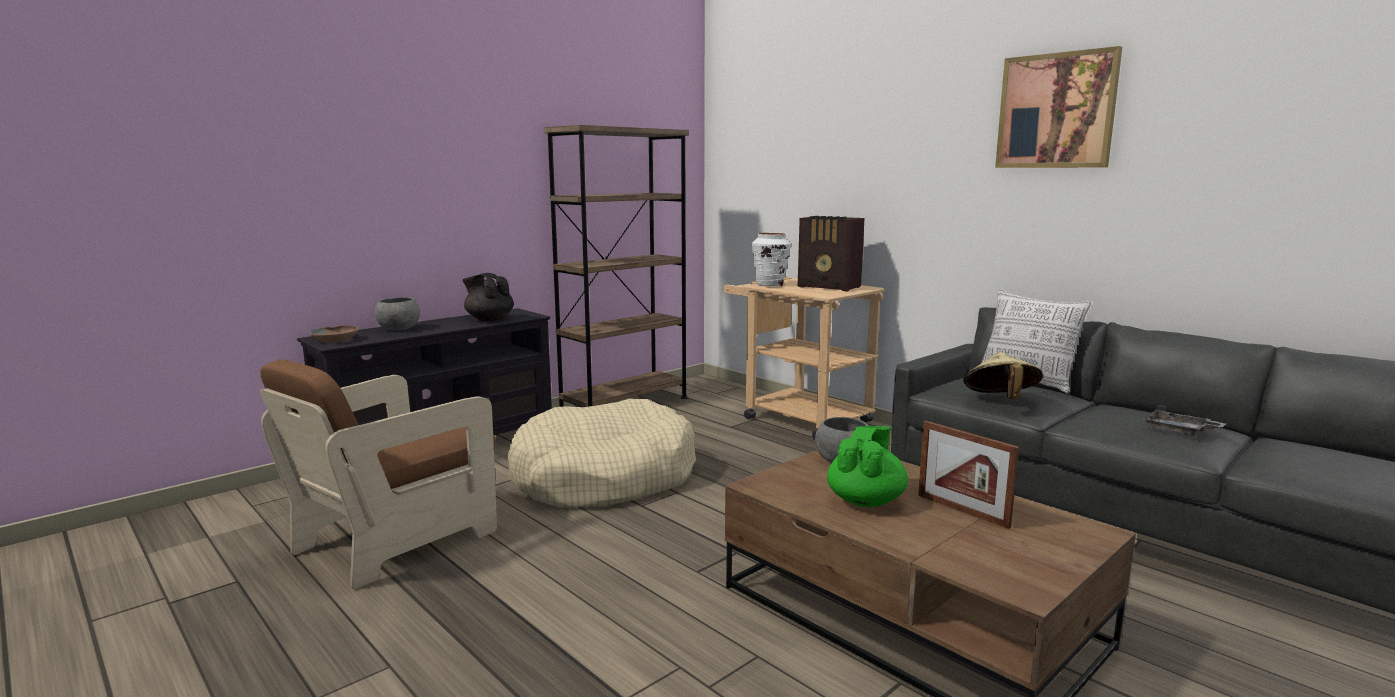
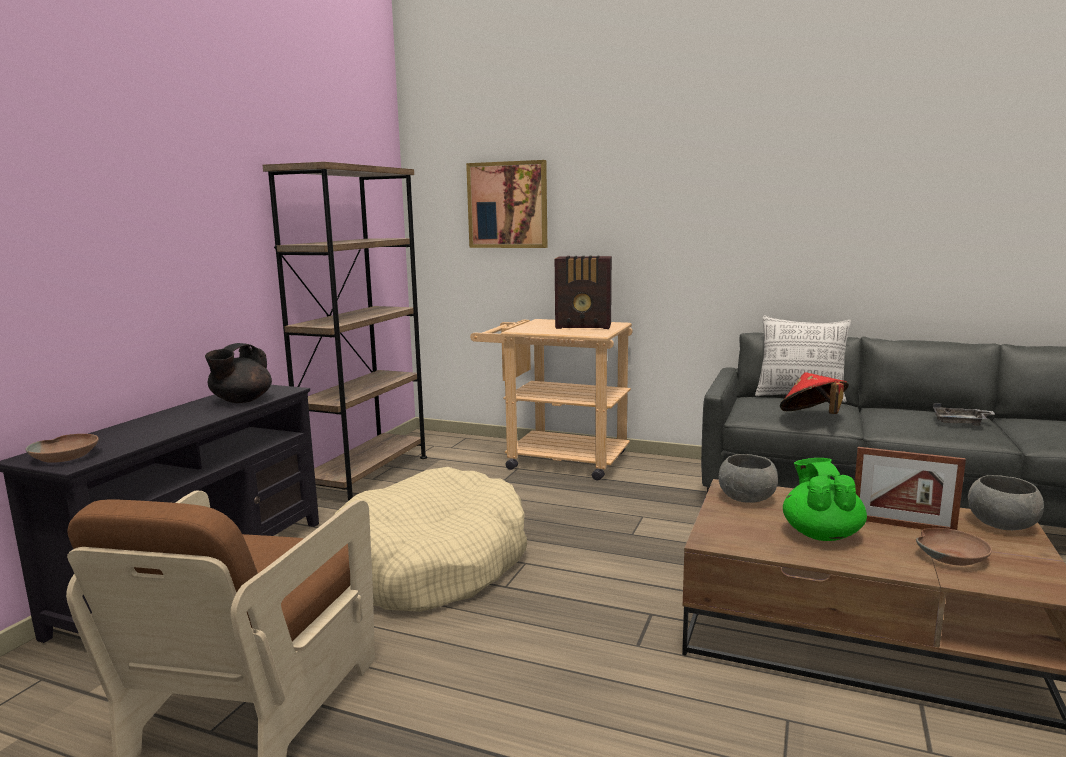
camera: 25 degrees left, 0 degrees up
grey bowl [375,297,420,330] -> grey bowl moved to [968,475,1044,530]
black teapot [463,273,514,321] -> black teapot turned 75 degrees counterclockwise [205,343,272,403]
white vase [752,233,791,286] -> none
beige hat [963,352,1043,399] -> red hat [780,372,849,414]
picture [995,46,1122,168] -> picture moved to [466,160,547,248]
none -> brown bowl [916,528,992,566]

